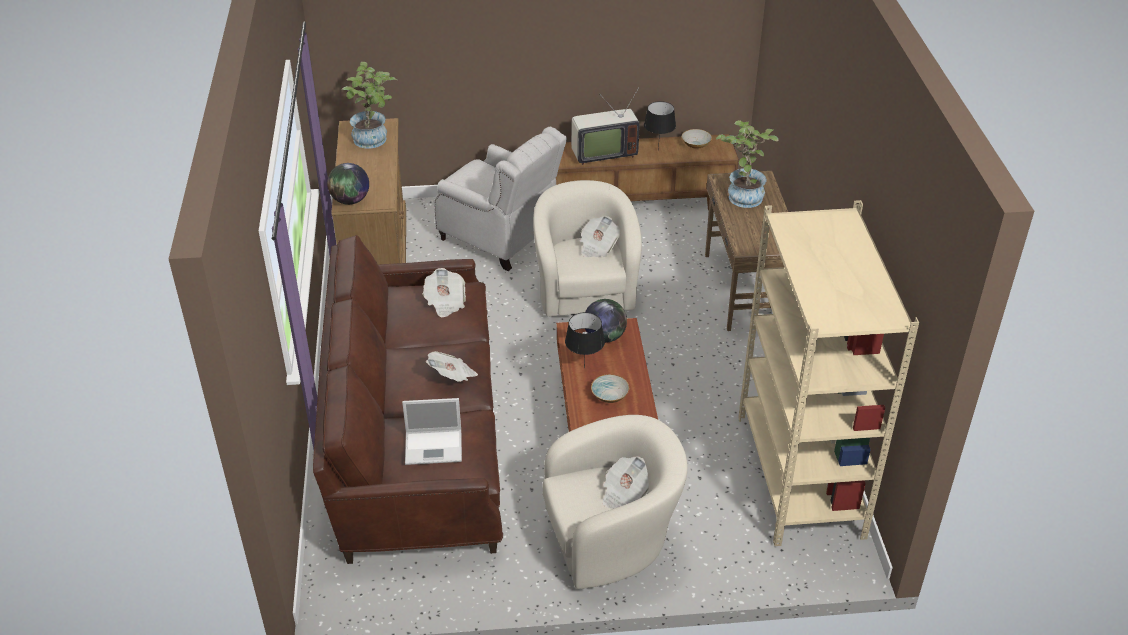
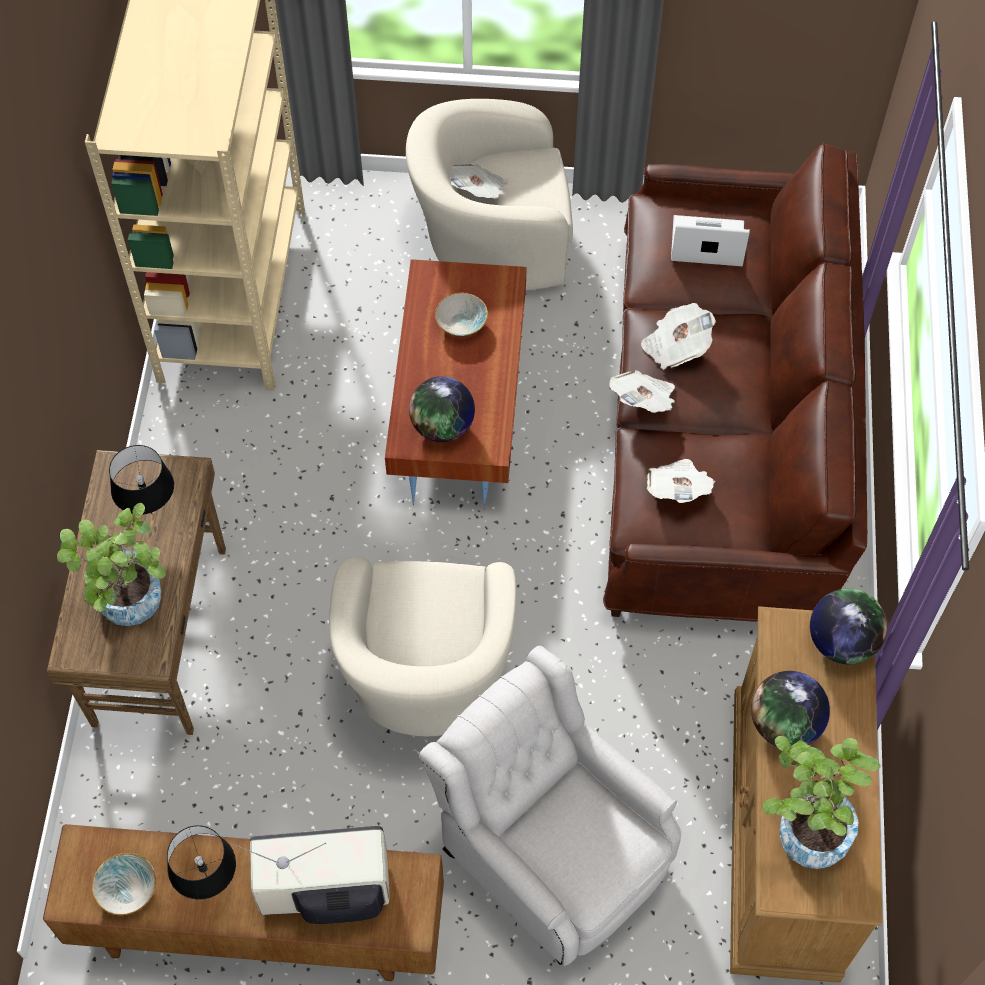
camera: 170 degrees left, 20 degrees up
black table lamp [565,312,605,368] -> black table lamp moved to [109,445,174,515]
newspaper [580,216,620,257] -> newspaper moved to [609,370,675,413]
none -> globe [751,671,830,746]

